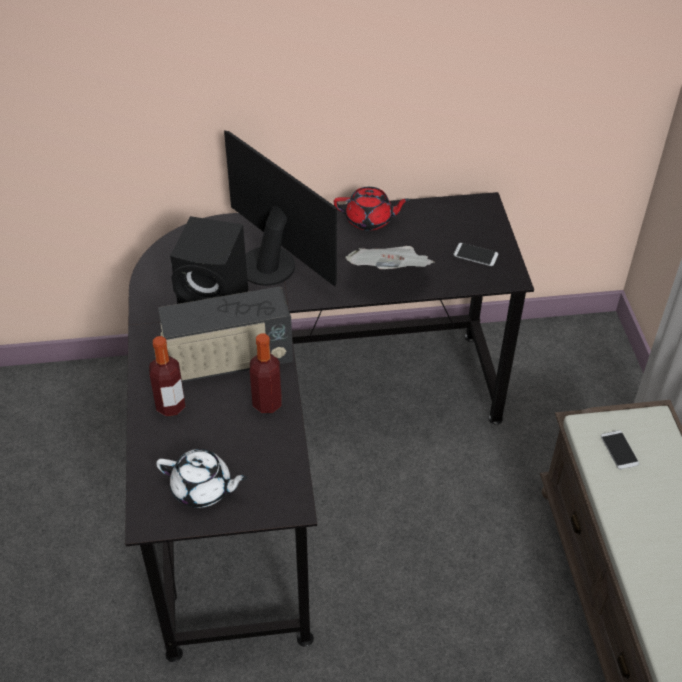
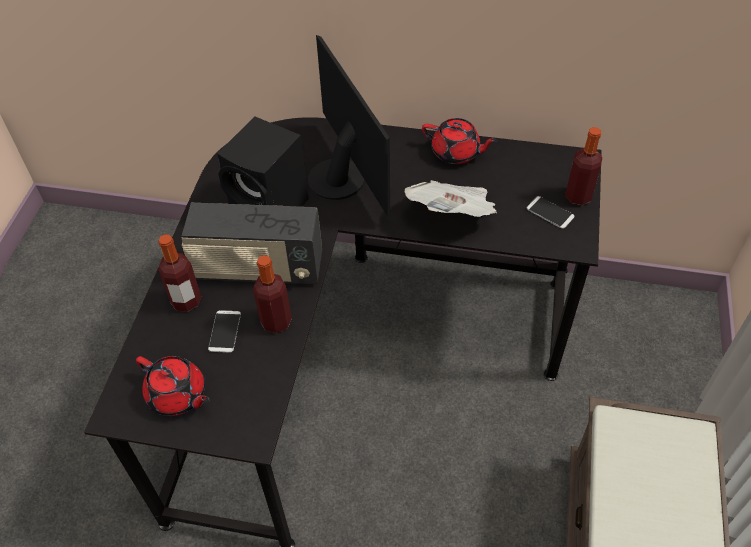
camera: 20 degrees right, 5 degrees up
white teapot [156,449,248,508] -> red teapot [136,356,210,416]
phone [601,430,639,469] -> phone moved to [208,310,241,353]
none -> bottle [565,127,602,205]

